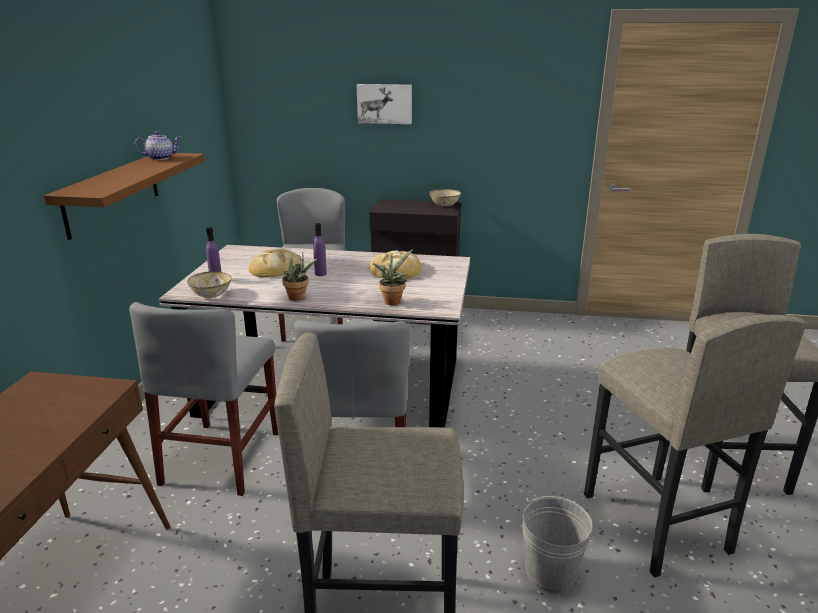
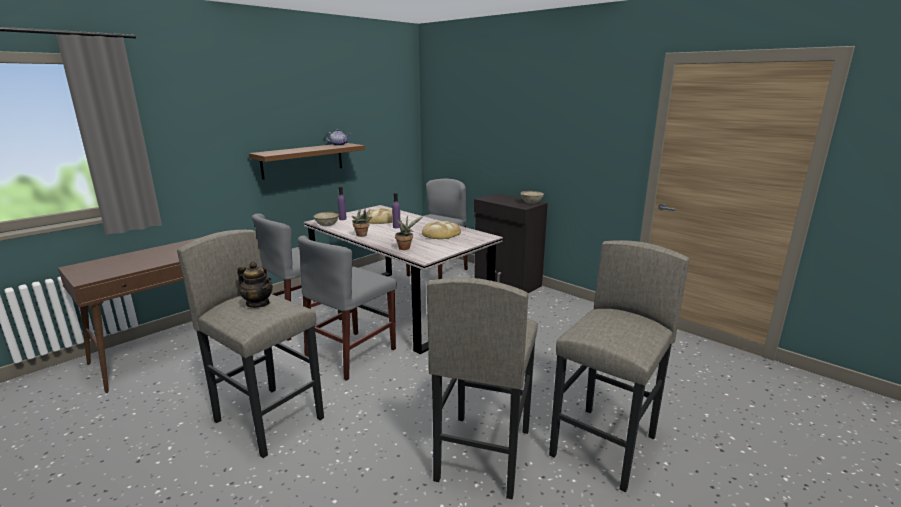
camera: 35 degrees right, 5 degrees down
picture [357,84,412,124] -> none
grey bucket [522,496,594,593] -> none
none -> teapot [237,262,273,308]

